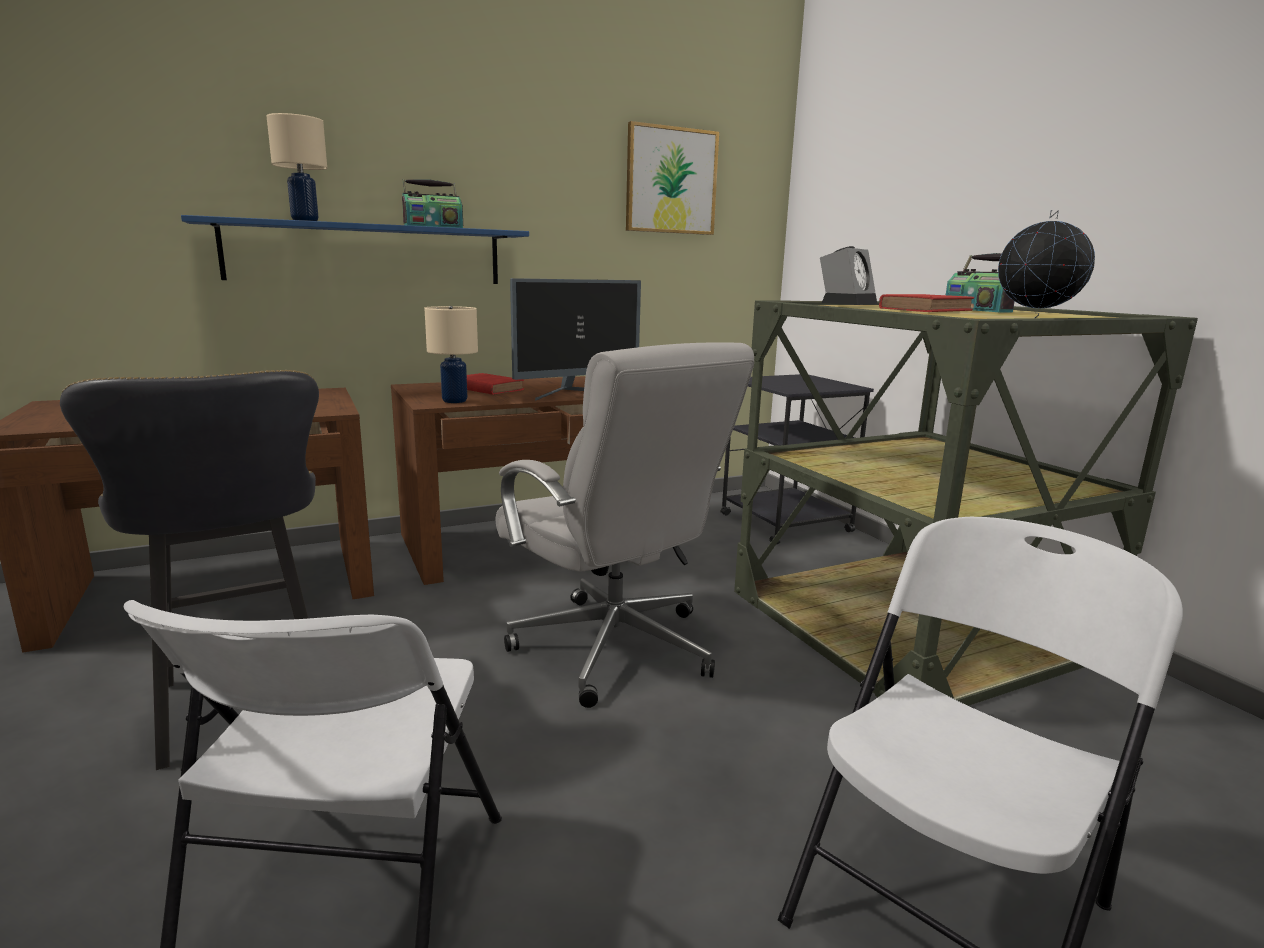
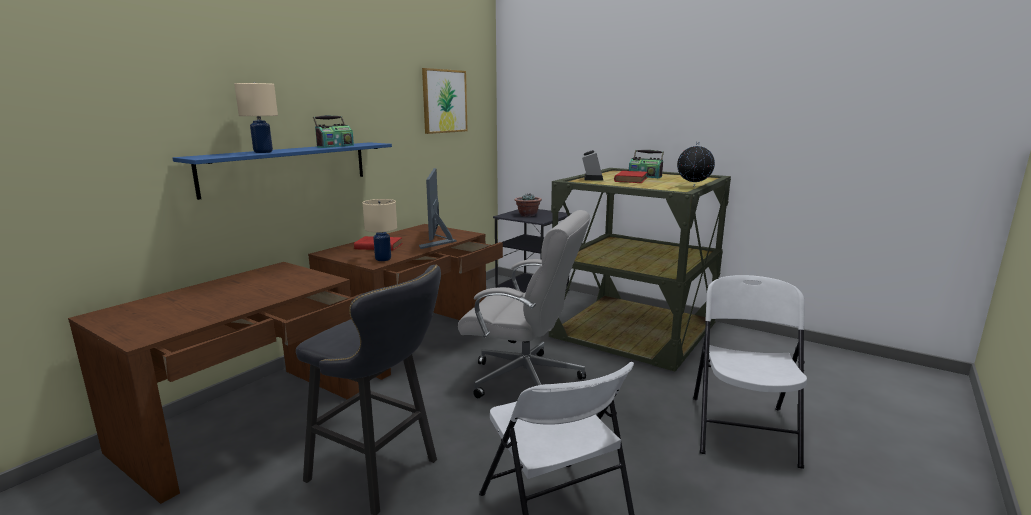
camera: 30 degrees left, 0 degrees up
monitor [510,278,641,401] -> monitor turned 150 degrees clockwise [419,168,457,249]
none -> potted plant [514,193,542,217]

